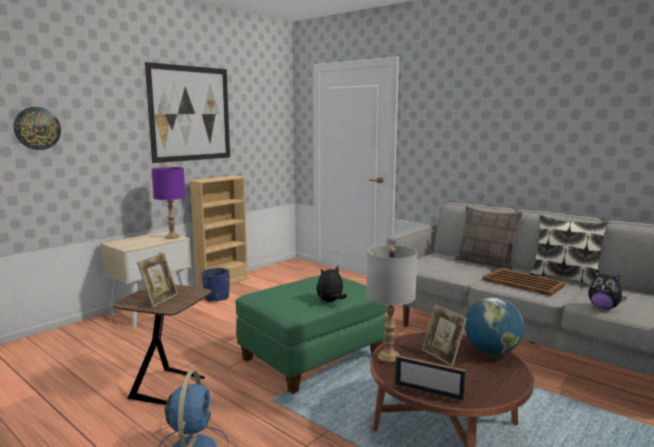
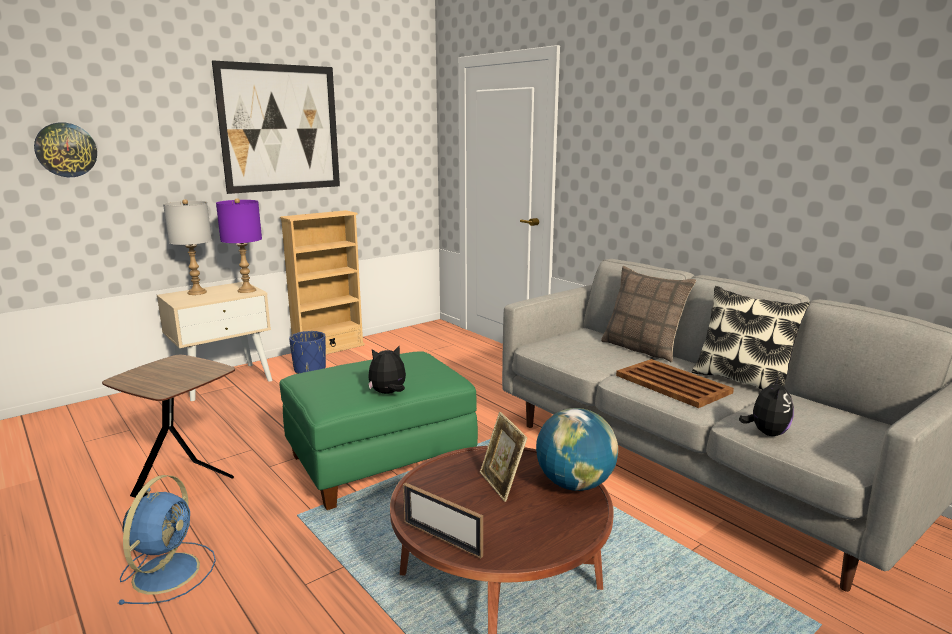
camera: 10 degrees right, 5 degrees up
picture frame [137,253,178,307] -> none
grey table lamp [366,245,417,362] -> grey table lamp moved to [163,199,212,295]
plush toy [589,270,627,309] -> plush toy turned 120 degrees counterclockwise [739,376,794,436]

